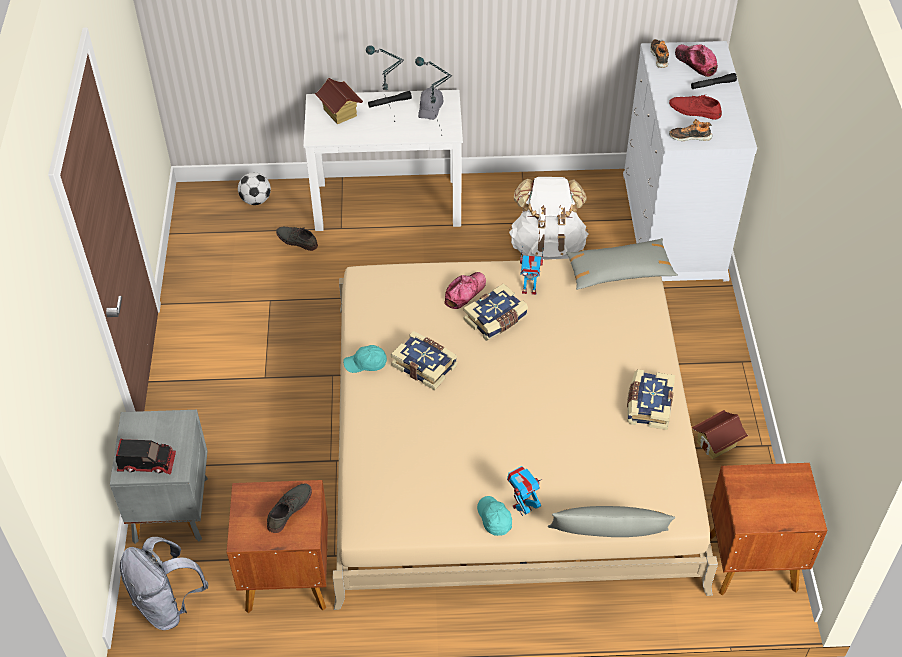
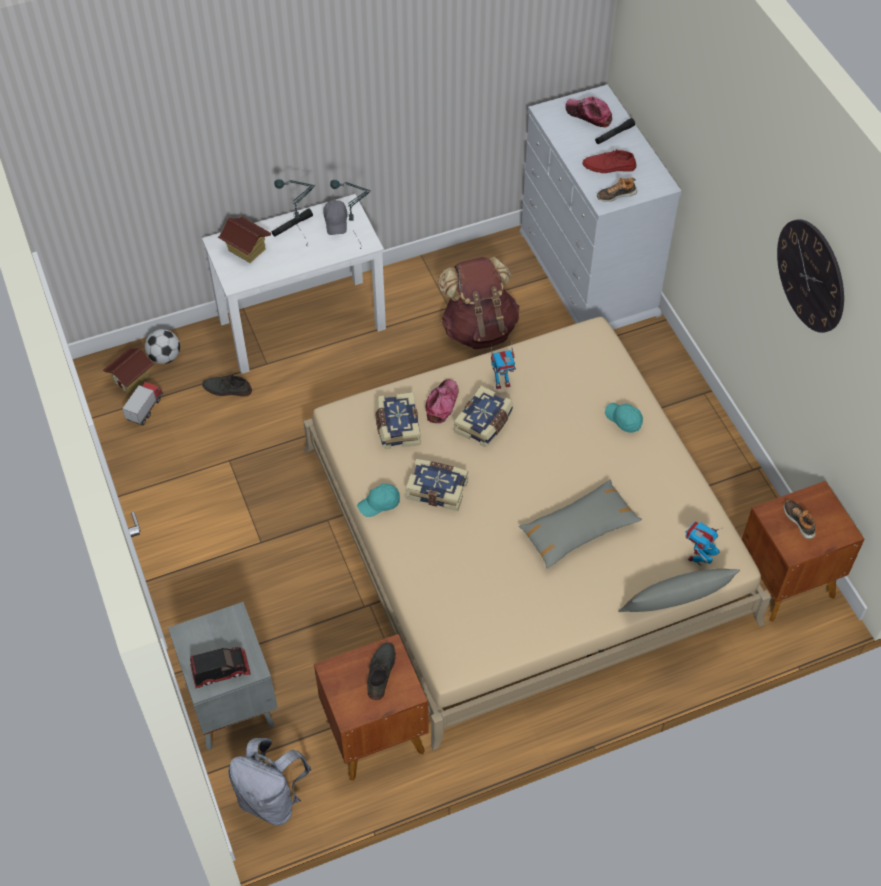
camera: 20 degrees left, 5 degrees up
turquoise cap [477,496,512,536] -> turquoise cap moved to [605,403,643,433]
toy robot [507,466,542,516] -> toy robot moved to [685,521,721,566]
white backpack [509,177,589,260] -> brown backpack [438,257,519,349]
grey pillow [566,238,678,290] -> grey pillow moved to [519,479,642,569]
book [627,369,675,430] -> book moved to [375,392,421,449]
shoe [650,39,669,68] -> shoe moved to [784,500,816,539]
toy house [692,410,748,459] -> toy house moved to [102,347,154,394]
none -> toy truck [122,382,163,426]
none -> wall clock [777,219,844,333]

